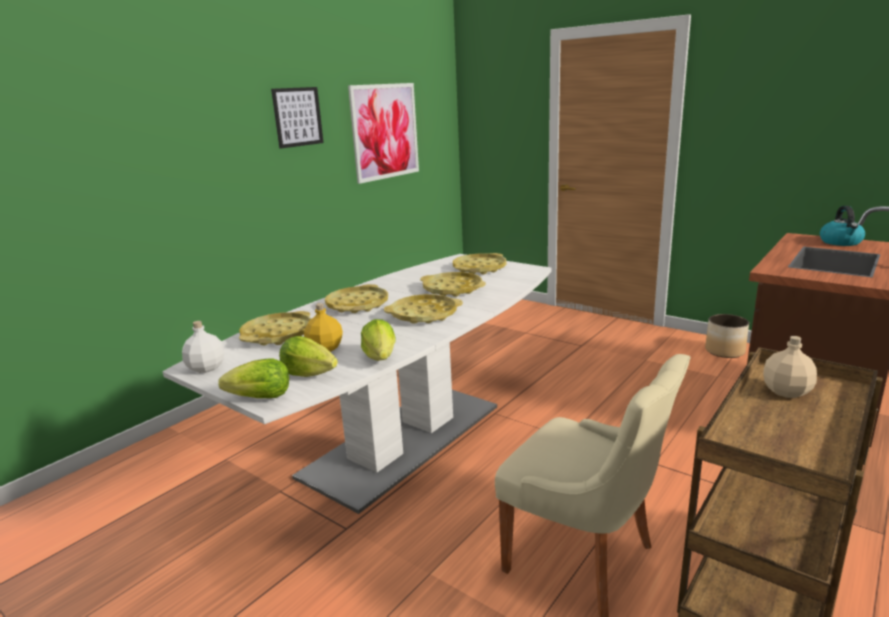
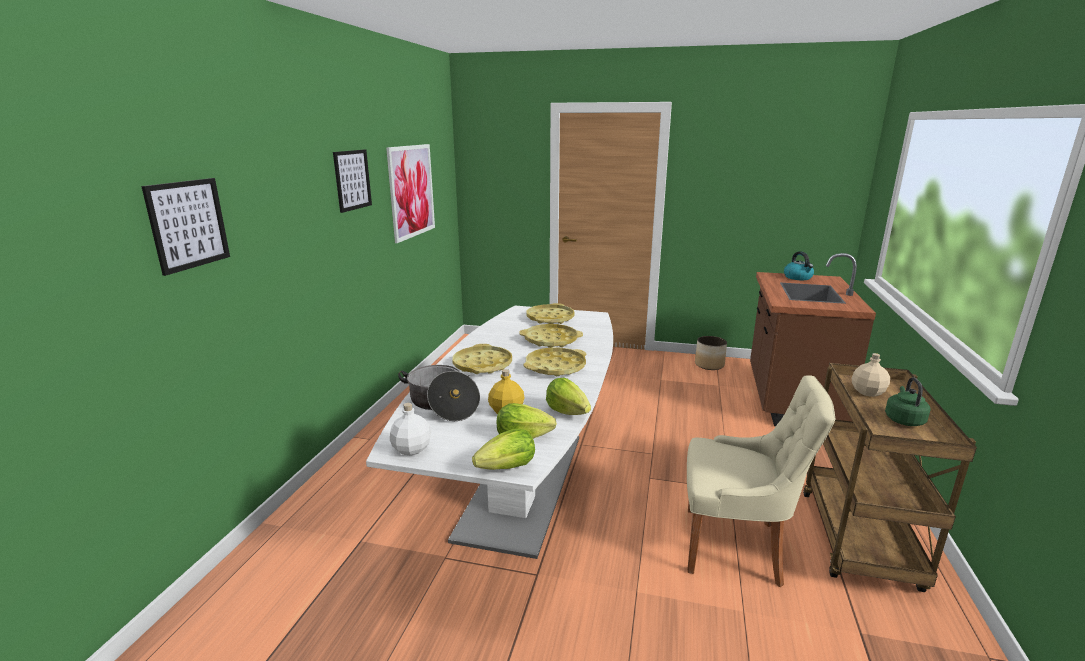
camera: 25 degrees left, 0 degrees up
yellow tray [239,311,311,345] -> cooking pot [398,365,480,421]
none -> picture [141,178,230,276]
none -> green kettle [885,377,931,426]

